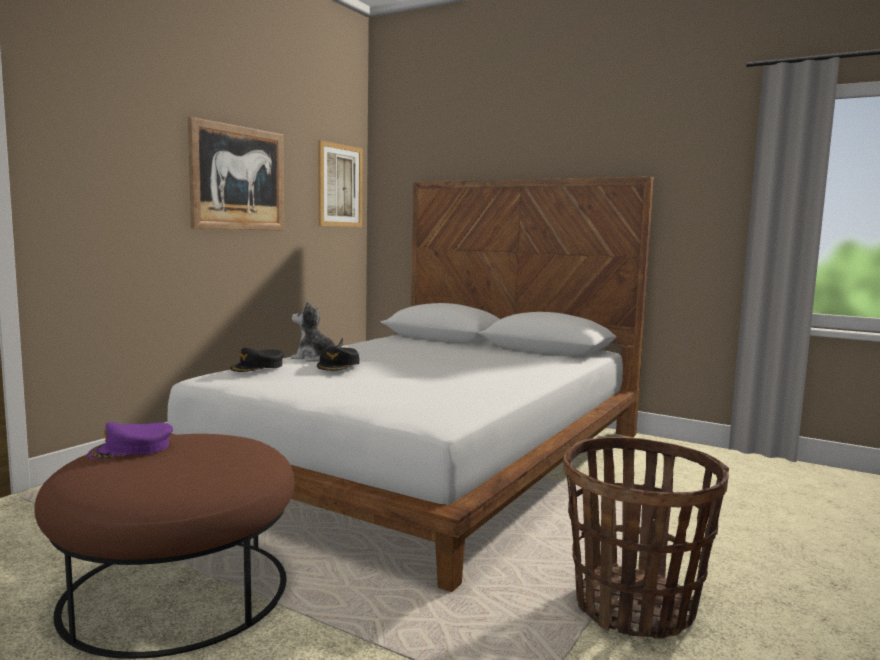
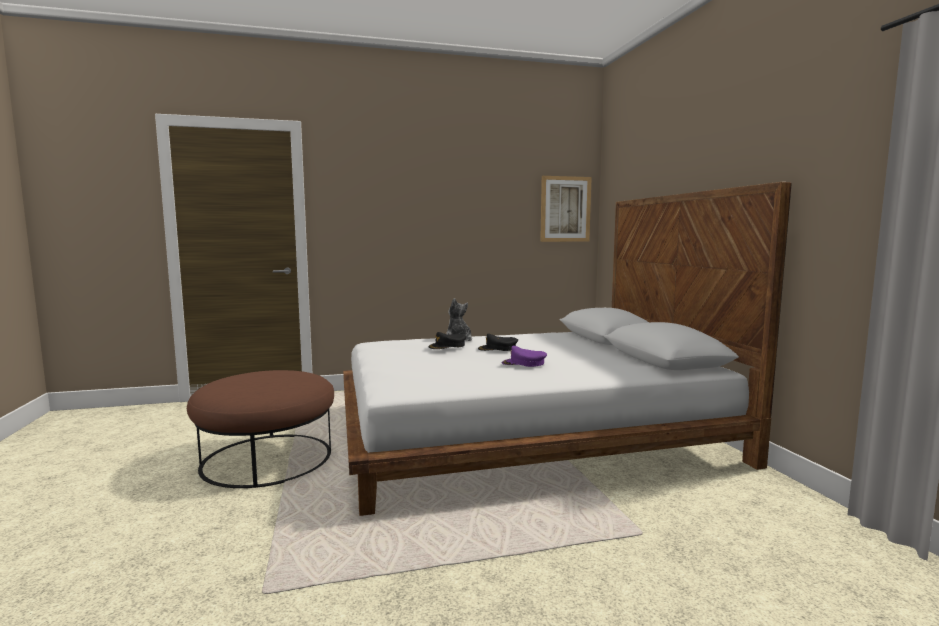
camera: 45 degrees right, 0 degrees up
purple cap [87,422,173,459] -> purple cap moved to [502,346,547,367]
picture [188,117,284,231] -> none
black cap [230,347,284,372] -> black cap moved to [478,333,518,351]
basket [563,437,729,638] -> none

